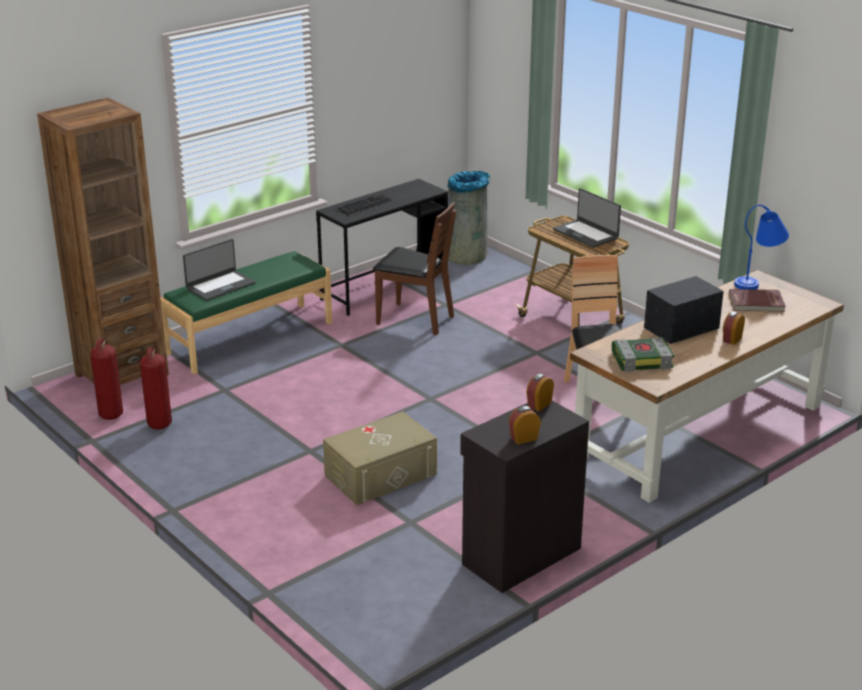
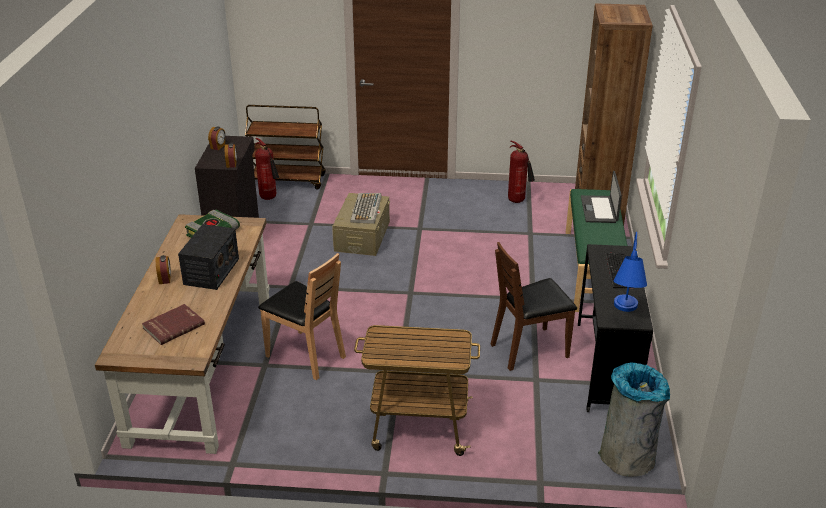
camera: 135 degrees right, 5 degrees up
fire extinguisher [90,338,123,420] -> fire extinguisher moved to [255,138,279,200]
laptop [553,188,621,248] -> none
blue table lamp [734,204,789,289] -> blue table lamp moved to [614,232,647,312]
none -> brown cart [245,105,326,190]
none -> keyboard [350,193,382,224]

